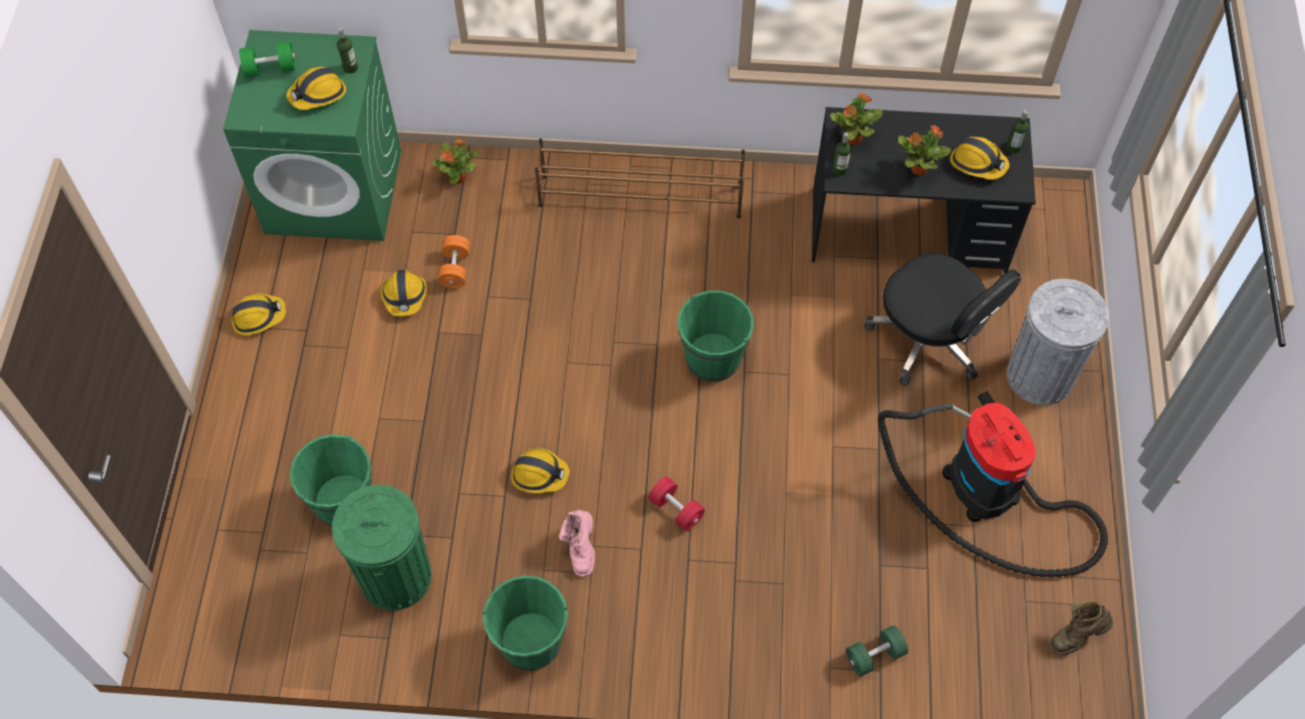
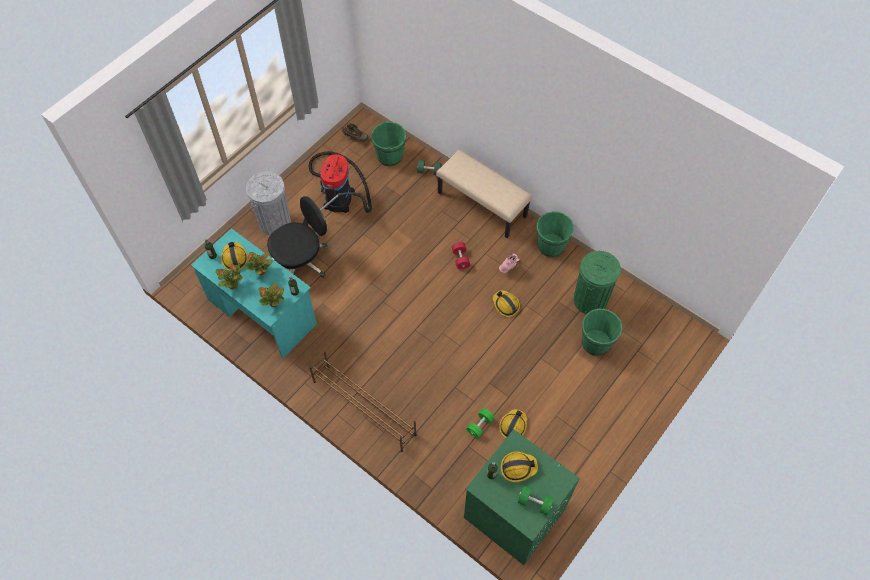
camera: 145 degrees left, 0 degrees up
hard hat [232,293,286,335] -> none
potted plant [432,139,479,184] -> potted plant moved to [216,264,243,289]
orange dumbbell [438,235,470,288] -> green dumbbell [466,408,495,438]
green bucket [678,291,754,382] -> green bucket moved to [371,122,406,166]
black desk [812,107,1036,273] -> turquoise desk [191,228,317,359]
black office chair [864,253,1021,385] -> black office chair turned 60 degrees clockwise [267,196,328,278]
none -> beige bench [436,150,532,238]

